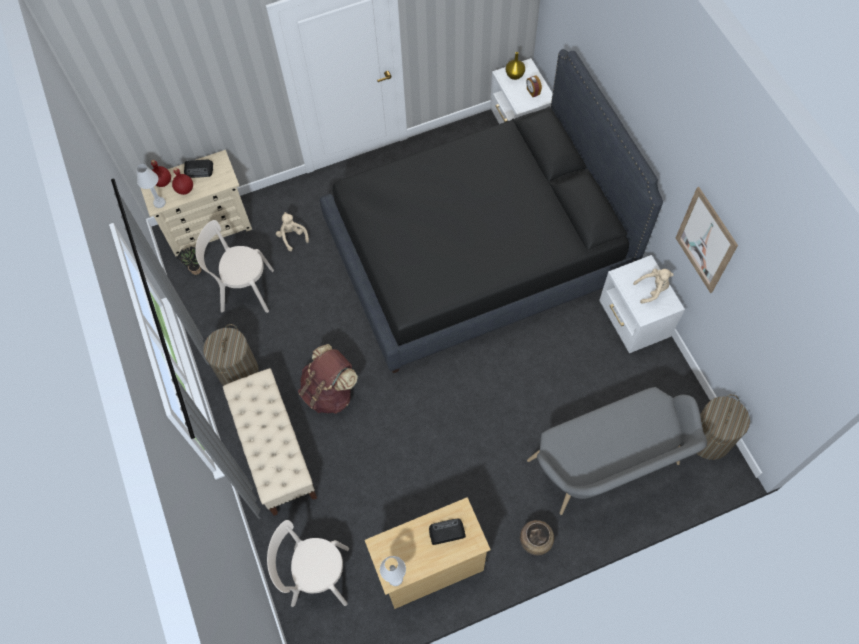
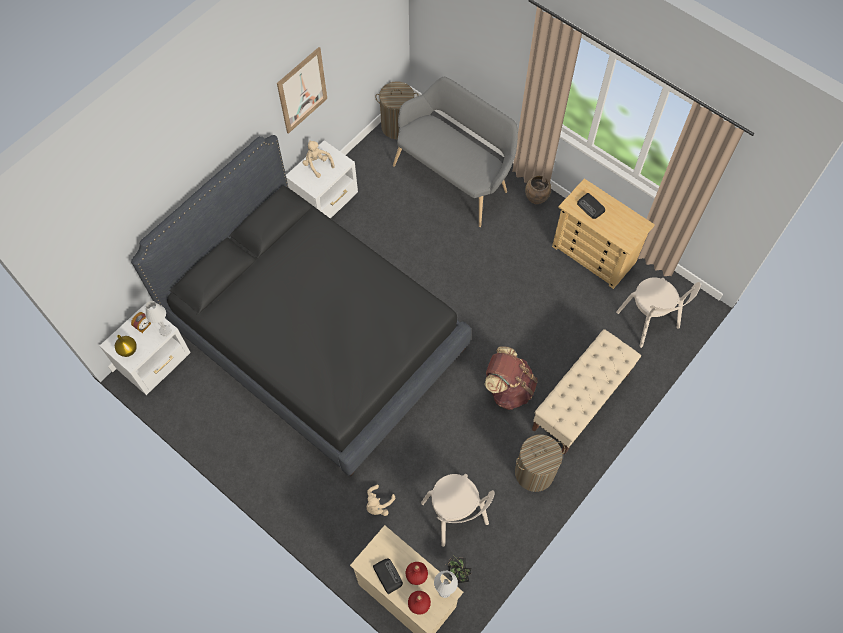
camera: 120 degrees left, 0 degrees up
white table lamp [380,556,406,586] -> white table lamp moved to [146,301,171,336]

